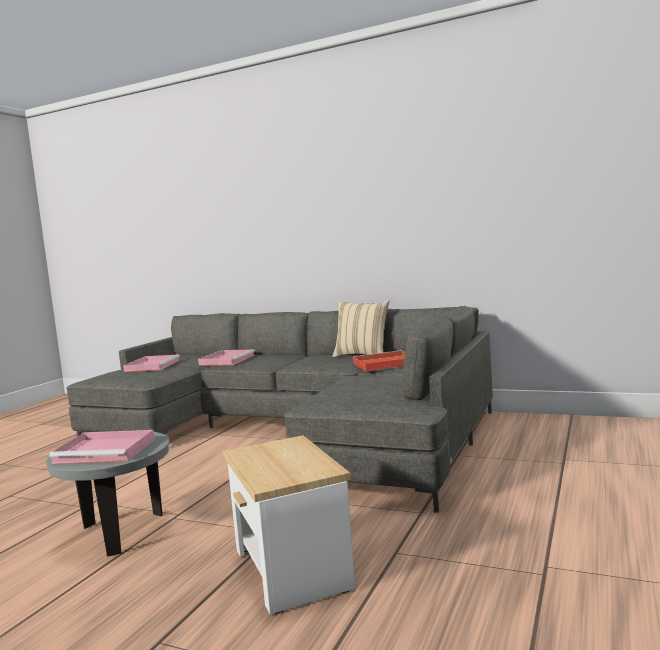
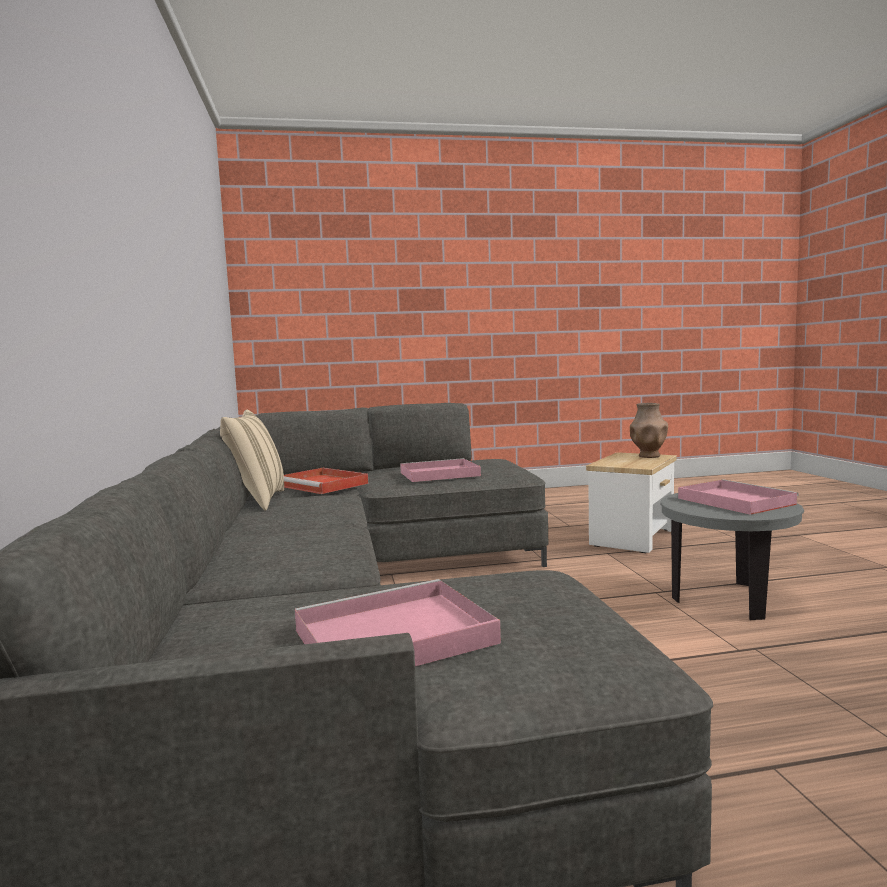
camera: 125 degrees left, 0 degrees up
pink tray [198,349,255,366] -> pink tray moved to [400,458,481,482]
none -> brown vase [630,403,668,458]

